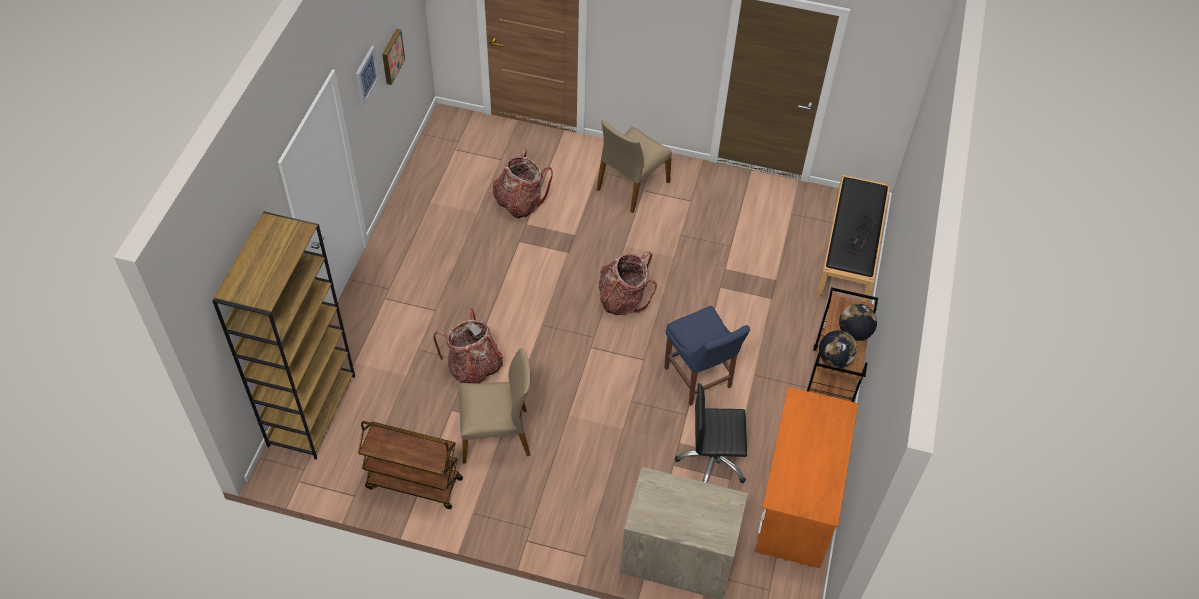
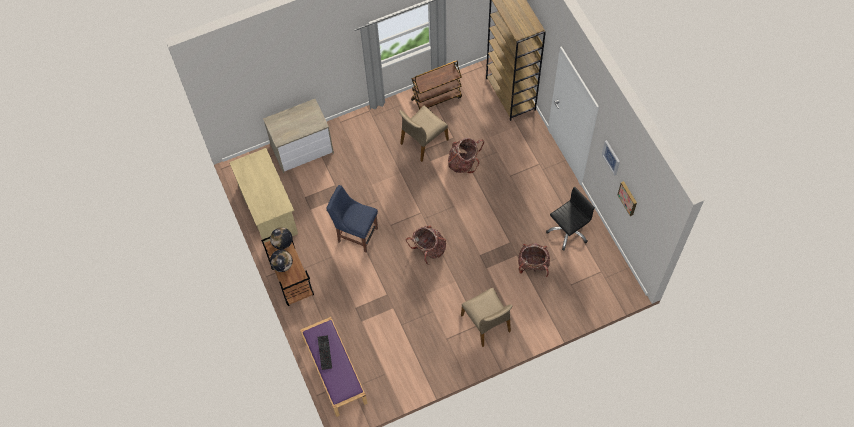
camera: 145 degrees right, 10 degrees up
beige chair [597,119,672,213] -> beige chair turned 150 degrees clockwise [461,288,512,347]
black office chair [675,383,747,483] -> black office chair moved to [546,186,595,251]
orange desk [755,387,858,568] -> beige desk [229,148,298,245]
black bench [816,175,890,303] -> purple bench [300,317,368,417]

